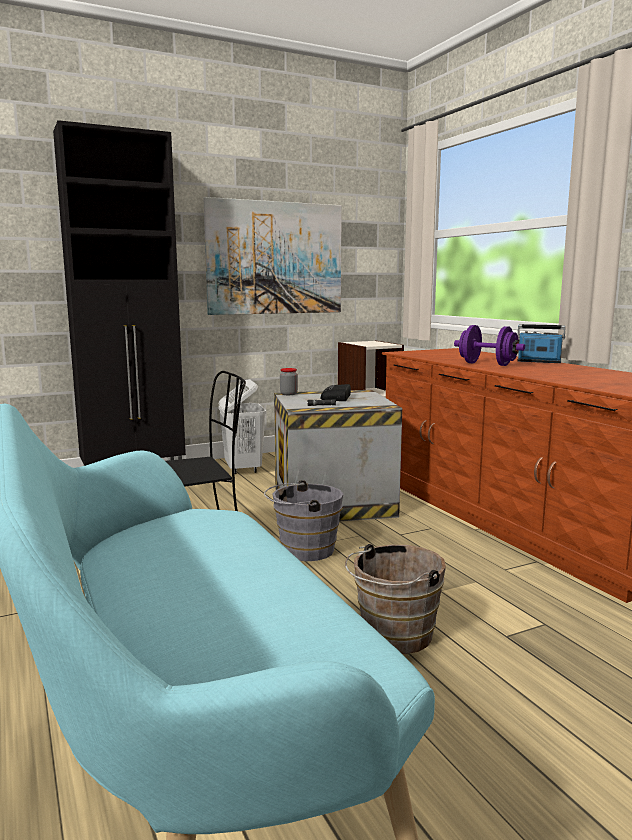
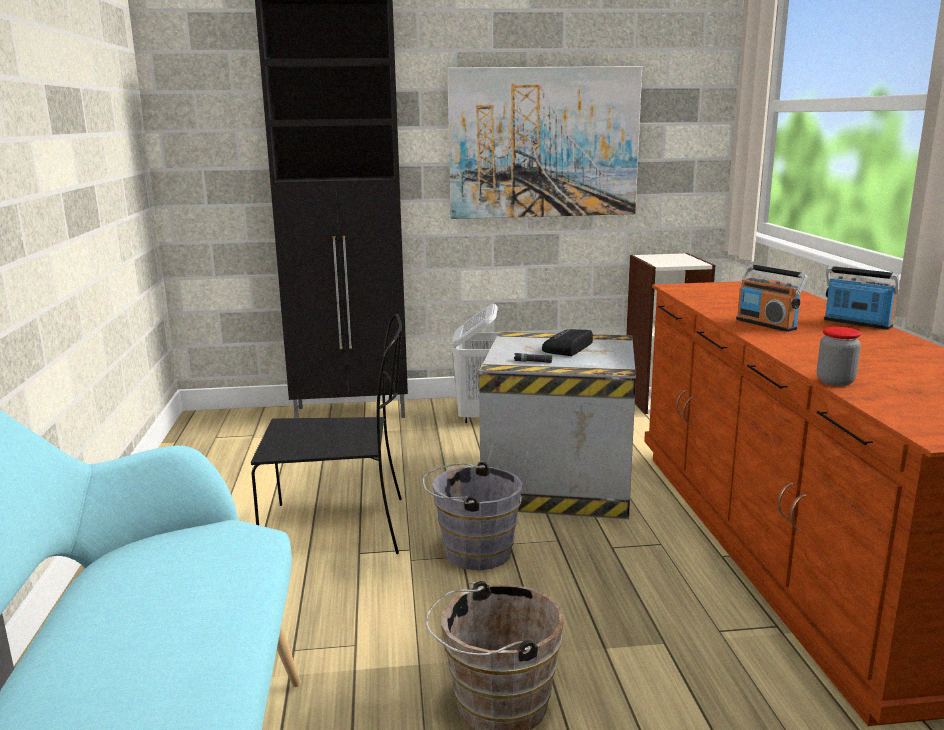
camera: 20 degrees right, 5 degrees up
jar [280,368,298,395] -> jar moved to [817,327,861,386]
purple dumbbell [454,325,525,366] -> radio [736,264,808,332]

